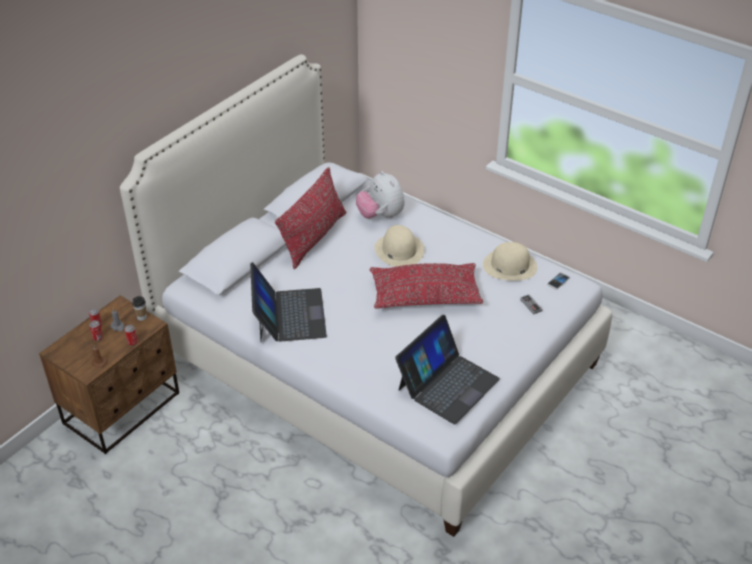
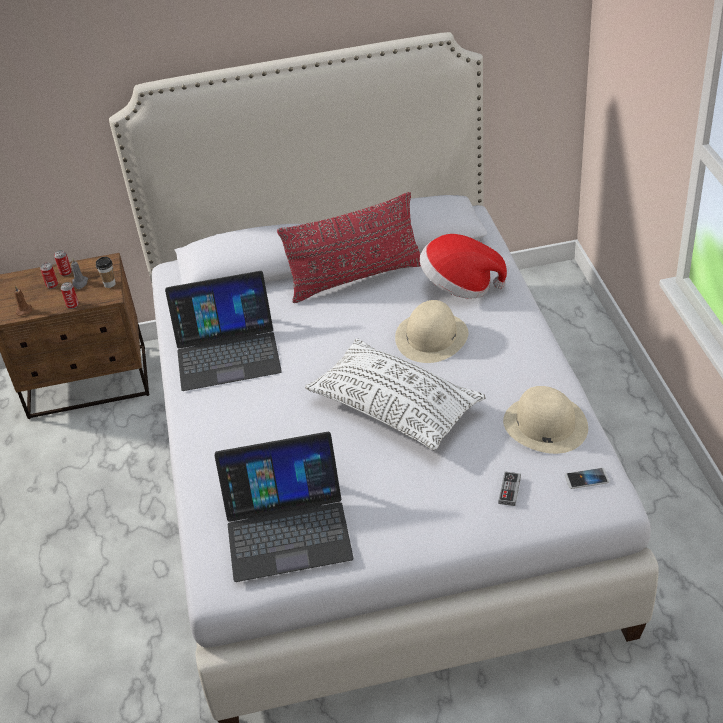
camera: 45 degrees right, 0 degrees up
laptop [250,262,327,343] -> laptop turned 45 degrees clockwise [165,271,282,391]
plush toy [356,171,405,219] -> hat [420,234,507,299]
red pillow [370,263,483,309] -> white pillow [305,338,486,450]

